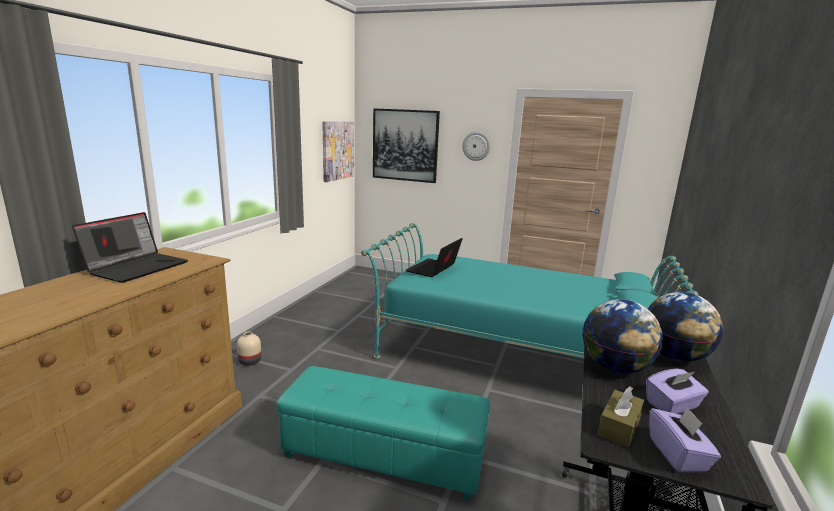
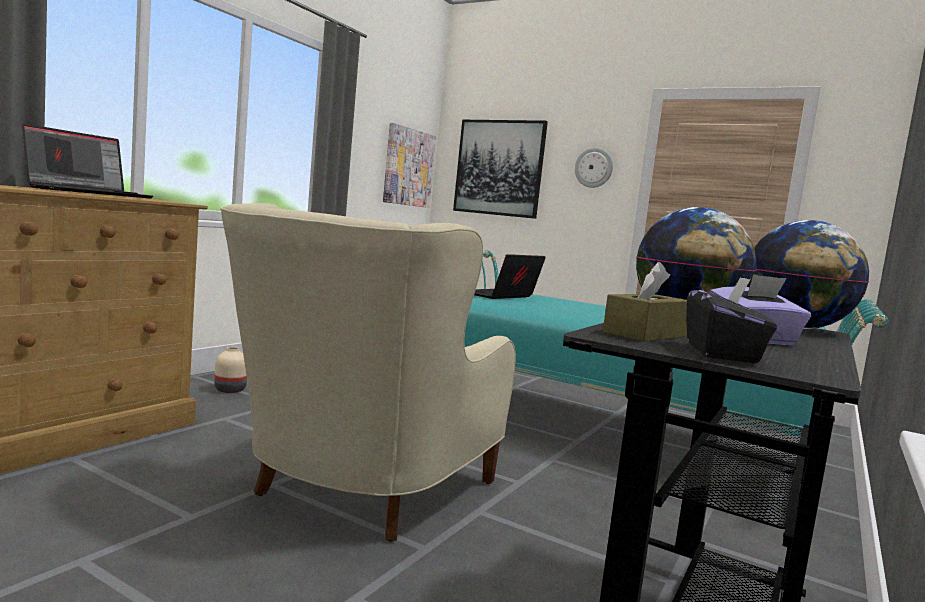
camera: 10 degrees right, 10 degrees down
turquoise ottoman [277,366,490,501] -> beige armchair [220,203,516,541]
purple tissue box [649,407,721,472] -> black tissue box [686,277,777,363]

